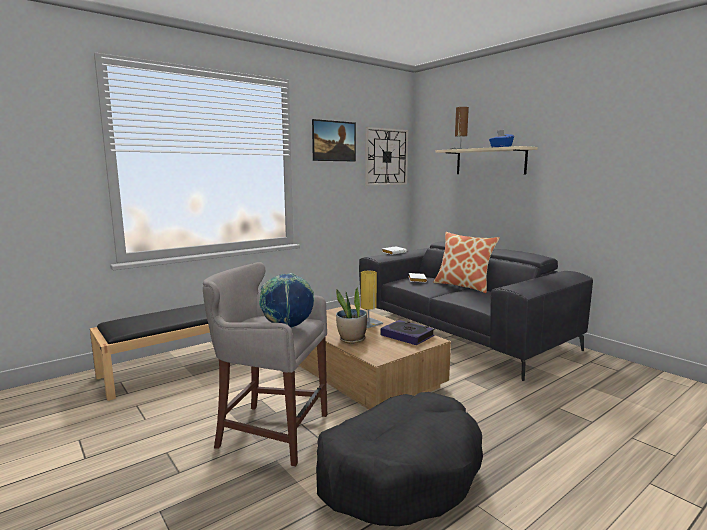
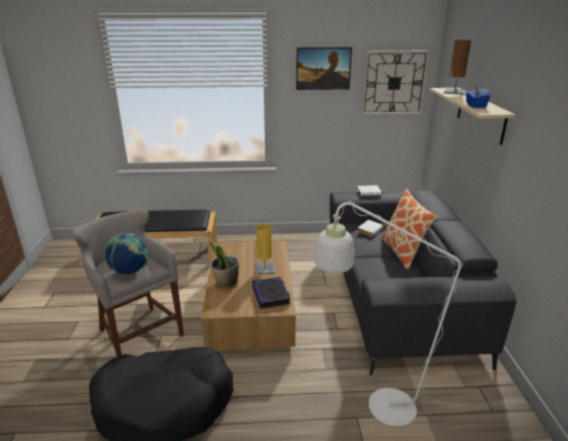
camera: 35 degrees right, 15 degrees up
none -> white floor lamp [314,201,519,427]

